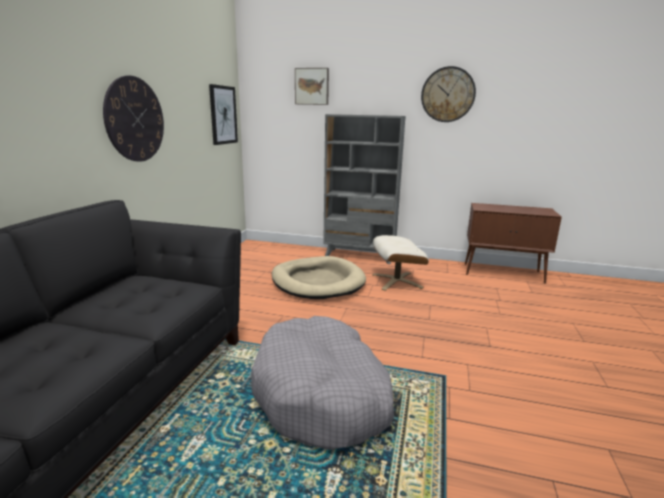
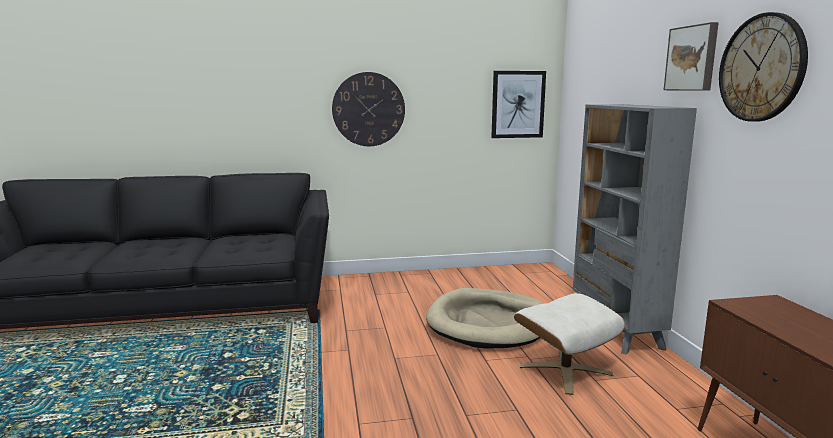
camera: 65 degrees right, 5 degrees down
grey dog bed [251,316,394,450] -> none
picture [295,68,329,105] -> picture moved to [664,22,719,91]

